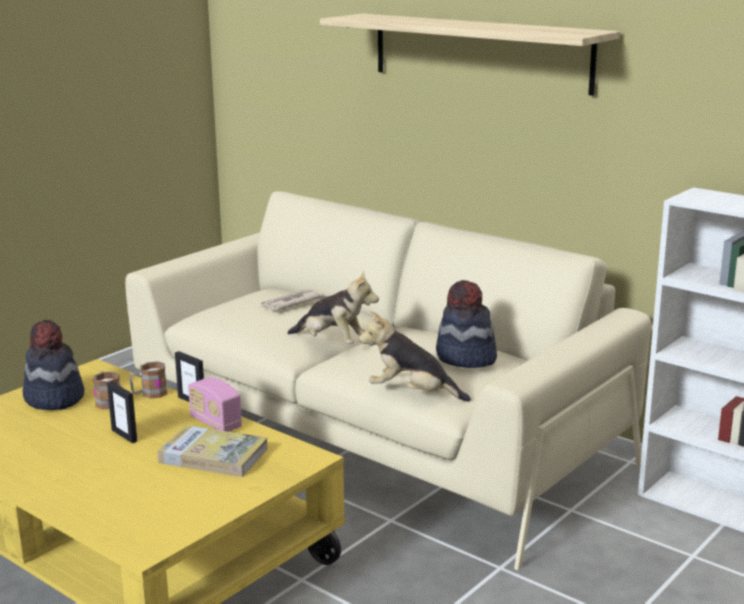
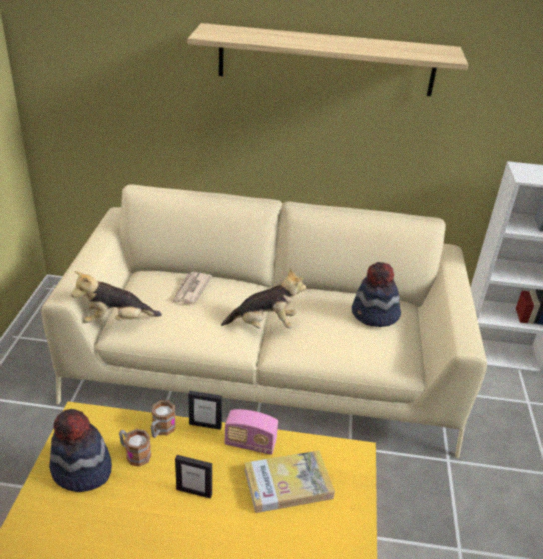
camera: 35 degrees left, 15 degrees up
plush toy [359,311,471,402] -> plush toy moved to [71,271,162,323]

